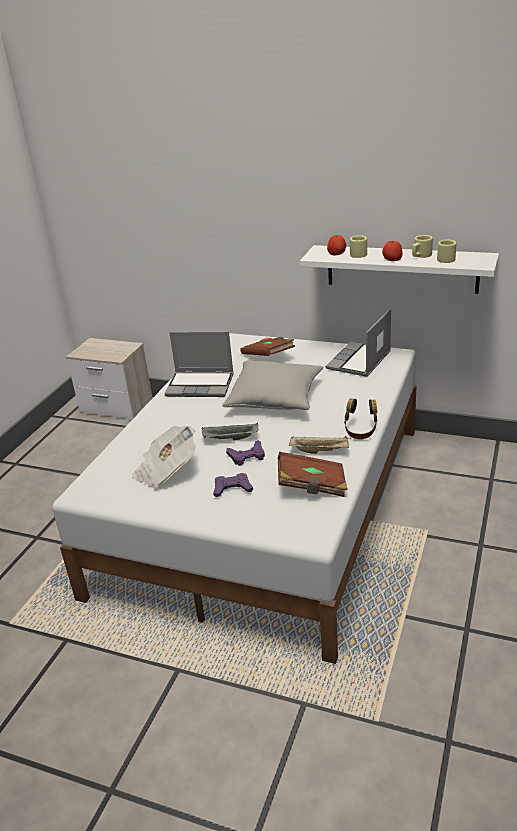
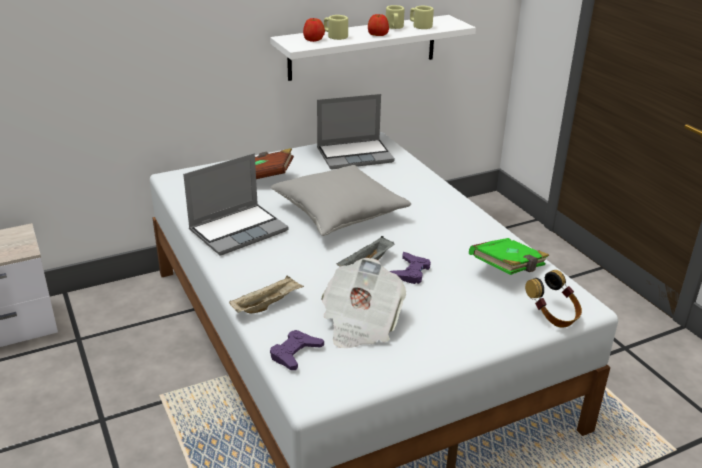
camera: 50 degrees left, 0 degrees up
purple game controller [213,473,253,497] -> purple game controller moved to [270,330,324,370]
brown book [278,452,348,497] -> green book [469,238,549,275]
beige tray [289,436,349,454] -> beige tray moved to [229,275,304,314]
laptop [326,308,391,377] -> laptop turned 90 degrees counterclockwise [317,94,395,169]
headphones [344,399,377,439] -> headphones moved to [525,270,582,328]

